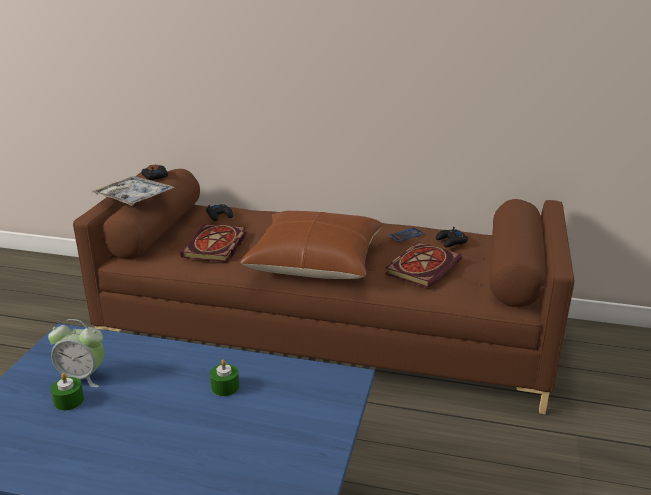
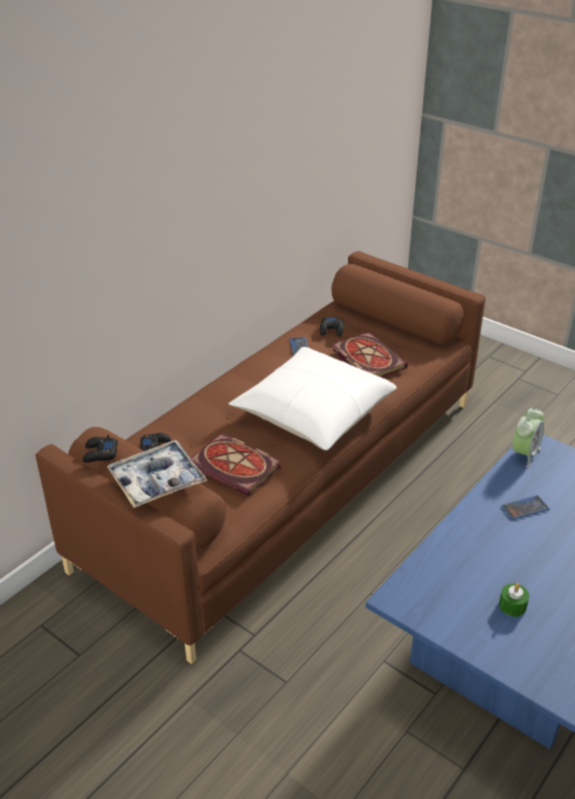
camera: 65 degrees left, 10 degrees up
alarm clock [48,319,104,387] -> alarm clock moved to [513,408,544,468]
green candle [210,360,239,396] -> phone [501,495,550,520]
brown pillow [240,211,383,279] -> white pillow [229,347,397,450]

